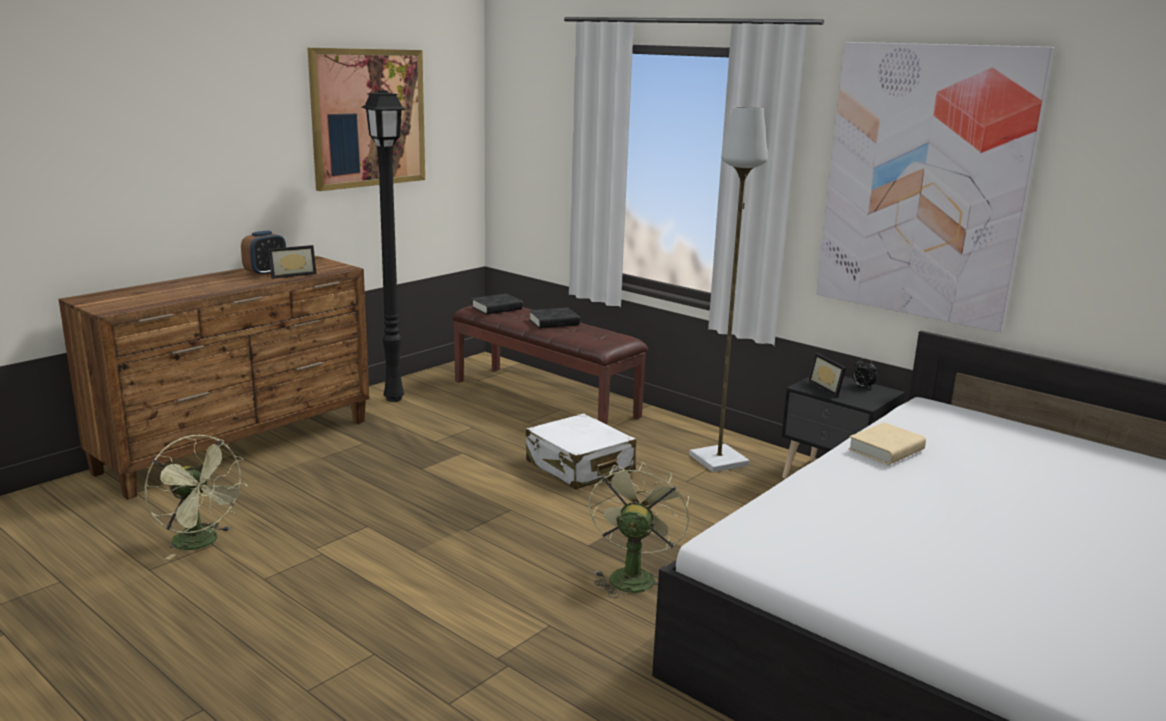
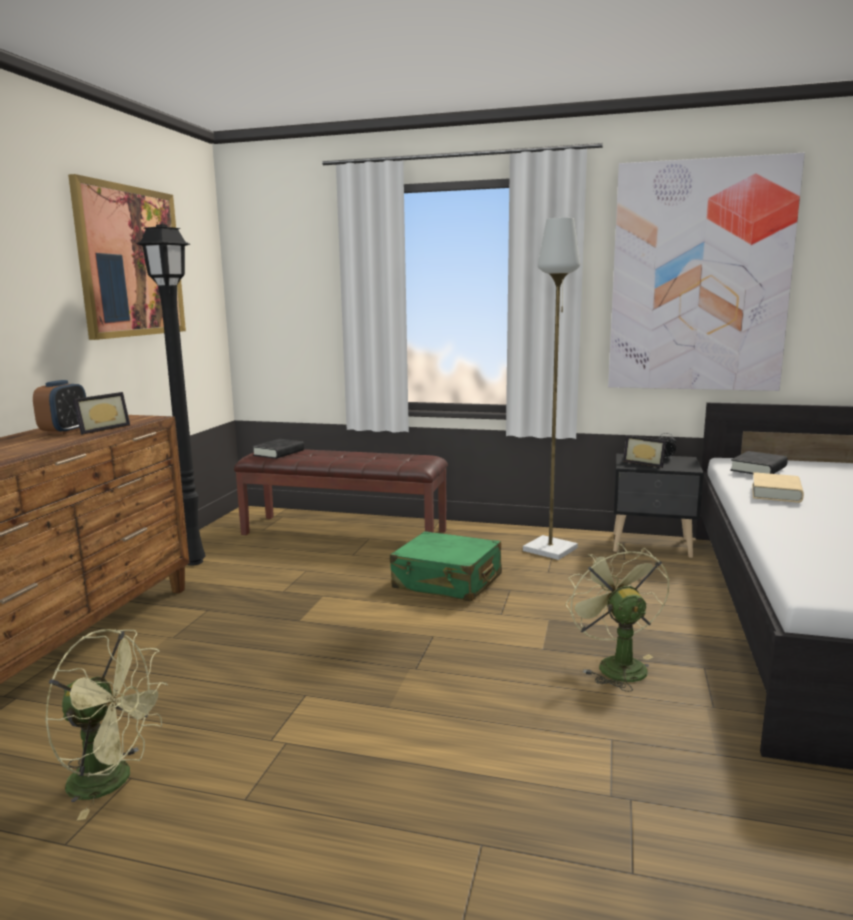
camera: 25 degrees left, 5 degrees down
white suitcase [526,413,636,490] -> green suitcase [390,531,502,602]
black book [529,307,580,328] -> black book moved to [730,451,788,474]

